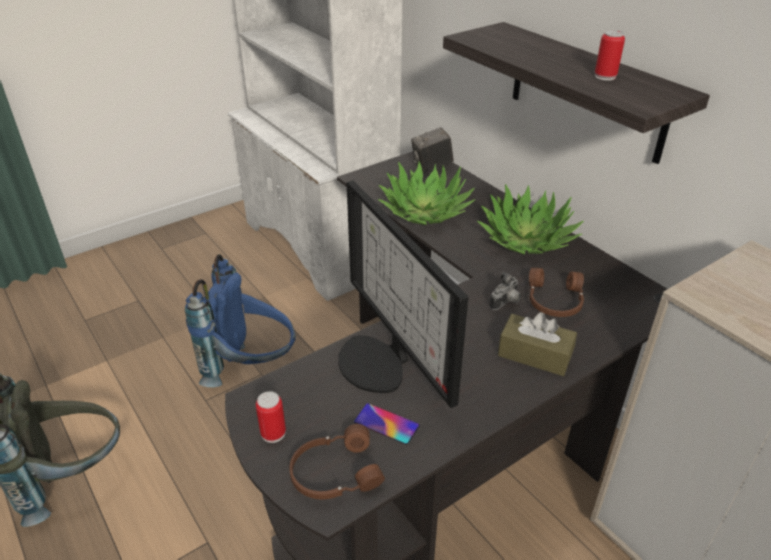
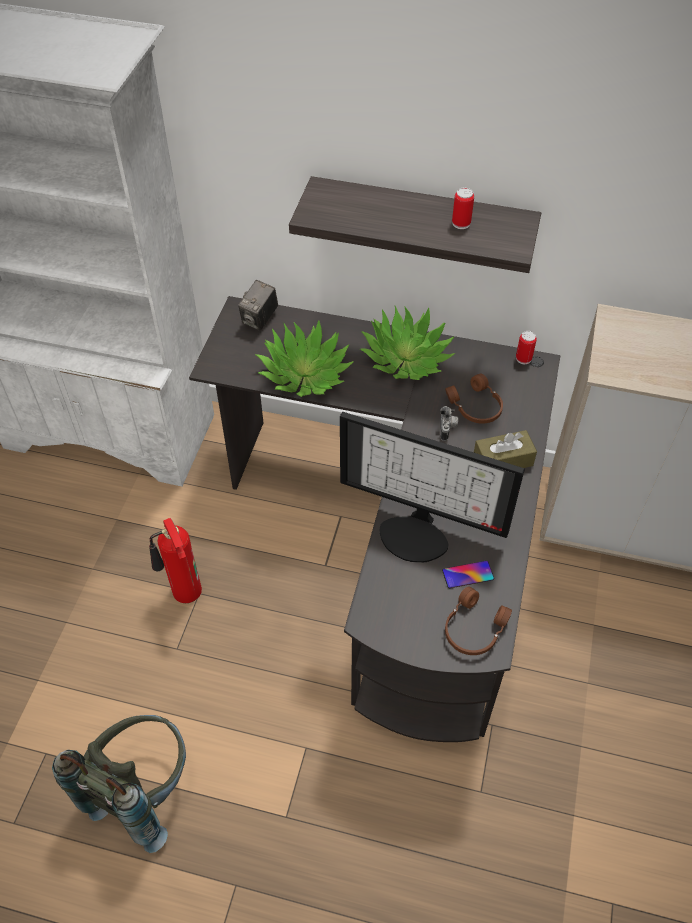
camera: 40 degrees left, 15 degrees up
blue backpack [185,254,296,387] -> fire extinguisher [149,518,202,603]
can [256,391,286,443] -> can moved to [516,331,537,364]

